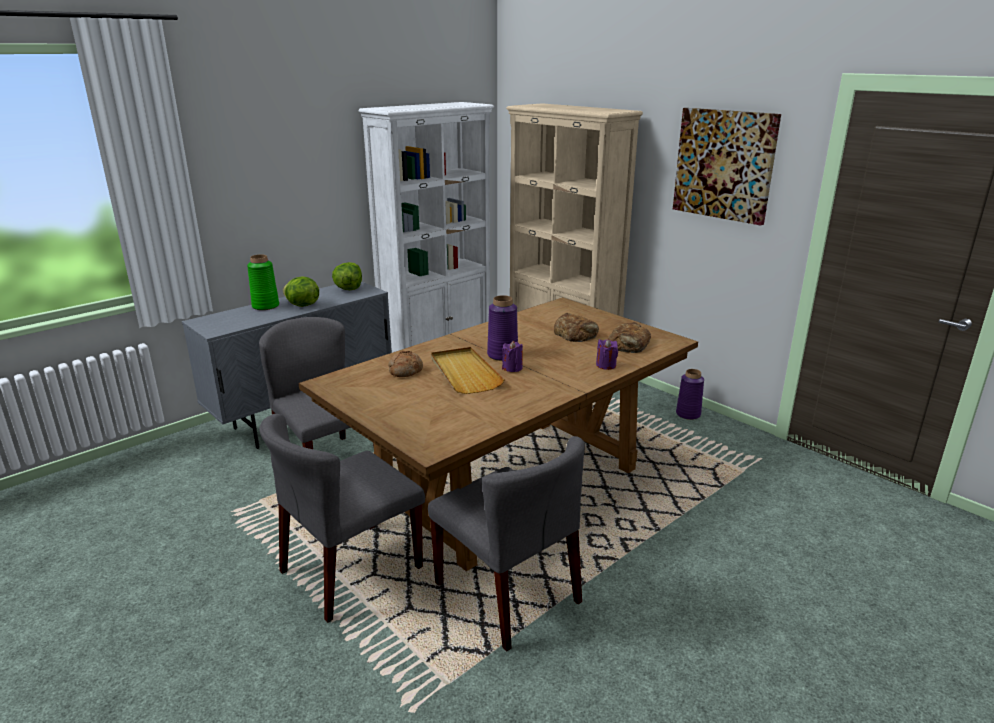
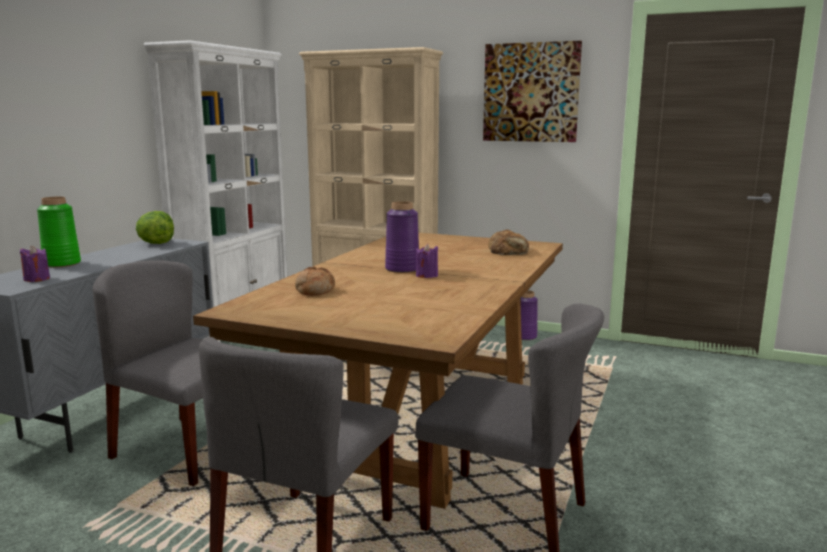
camera: 25 degrees left, 10 degrees down
lettuce [283,277,319,307] -> none
beige tray [431,347,505,394] -> none
bread [554,313,599,342] -> none
purple candle [596,339,618,370] -> purple candle moved to [20,246,50,282]

